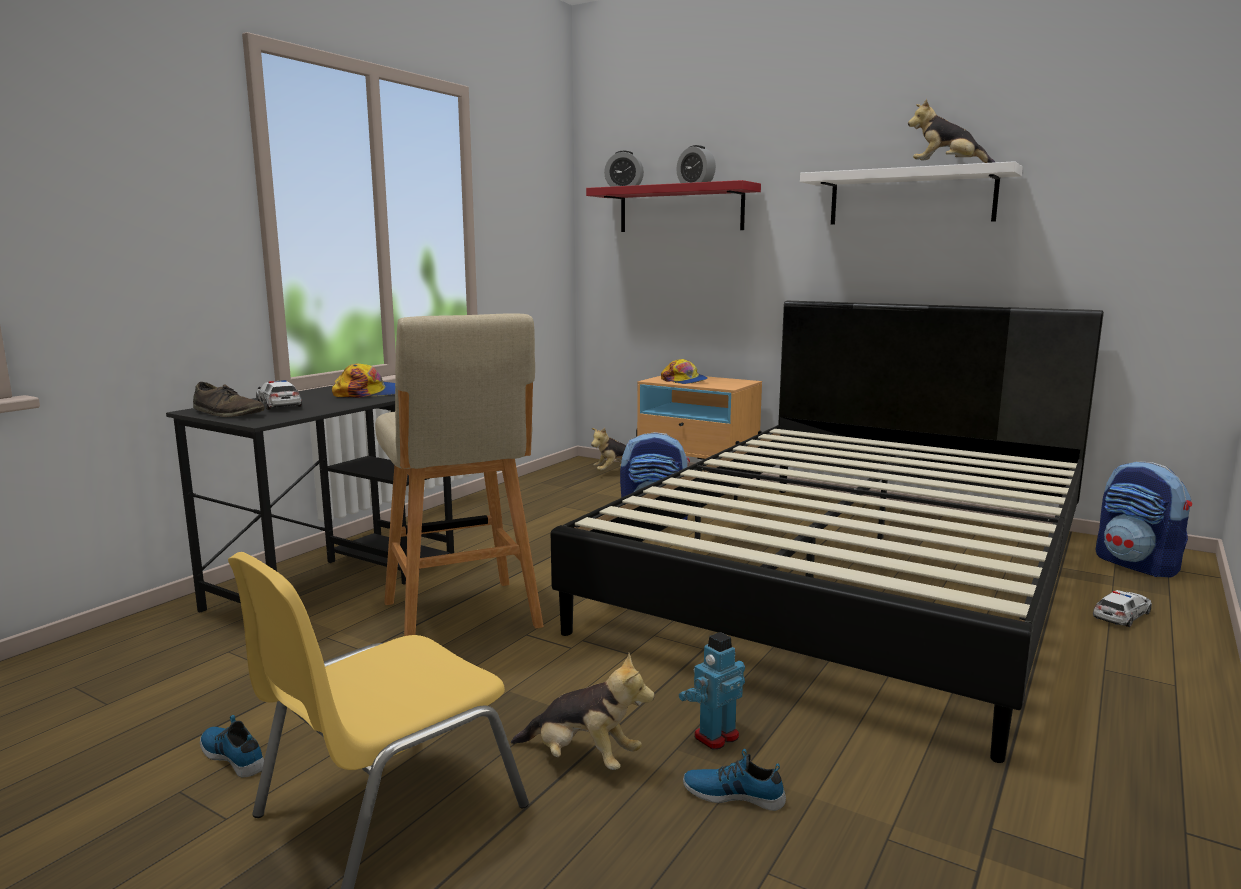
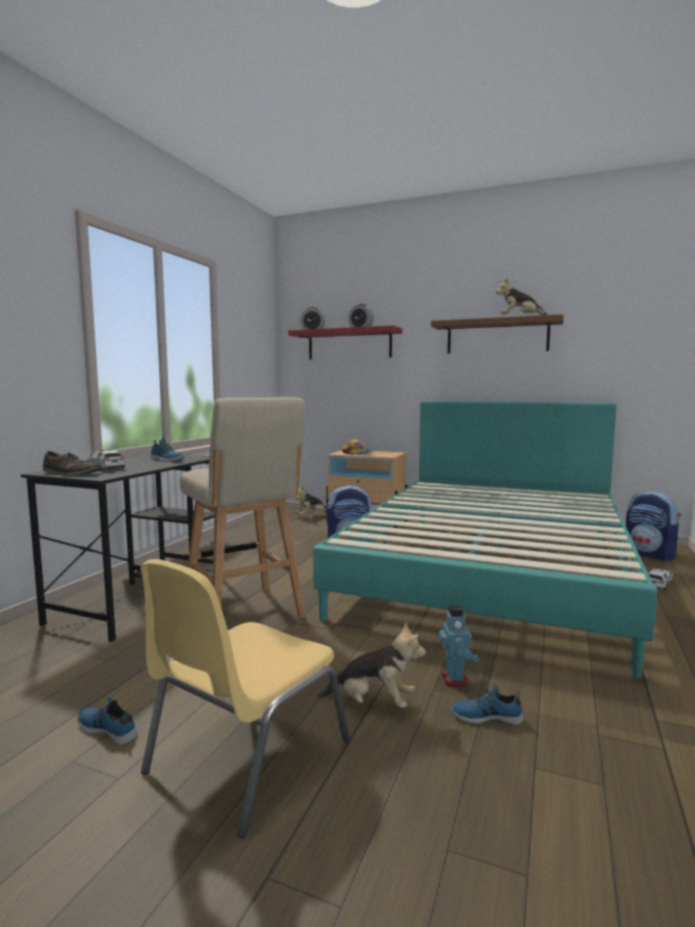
camera: 10 degrees left, 5 degrees down
cap [332,363,395,398] -> shoe [150,437,185,461]
black bed [551,301,1104,763] -> turquoise bed [313,401,657,678]
toy robot [679,632,745,749] -> toy robot turned 135 degrees clockwise [439,605,479,686]
white shelf [800,161,1023,224] -> brown shelf [431,314,564,354]

